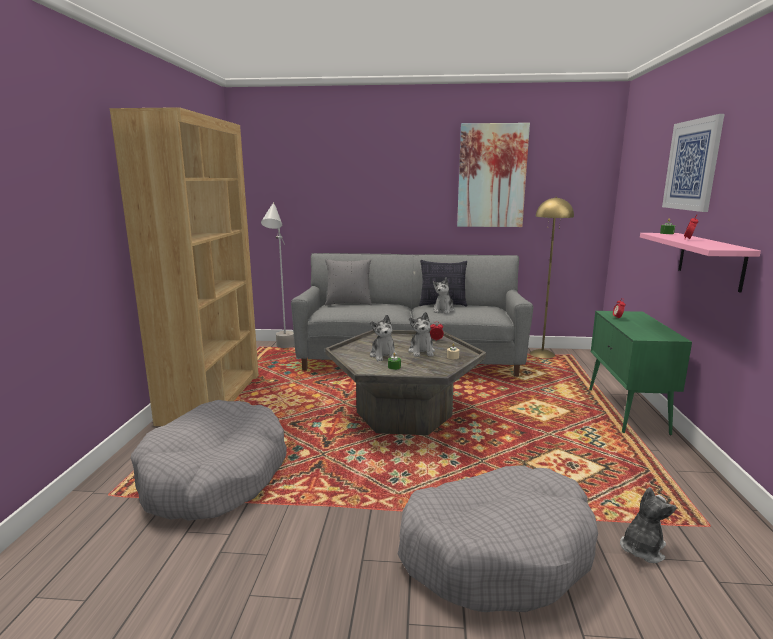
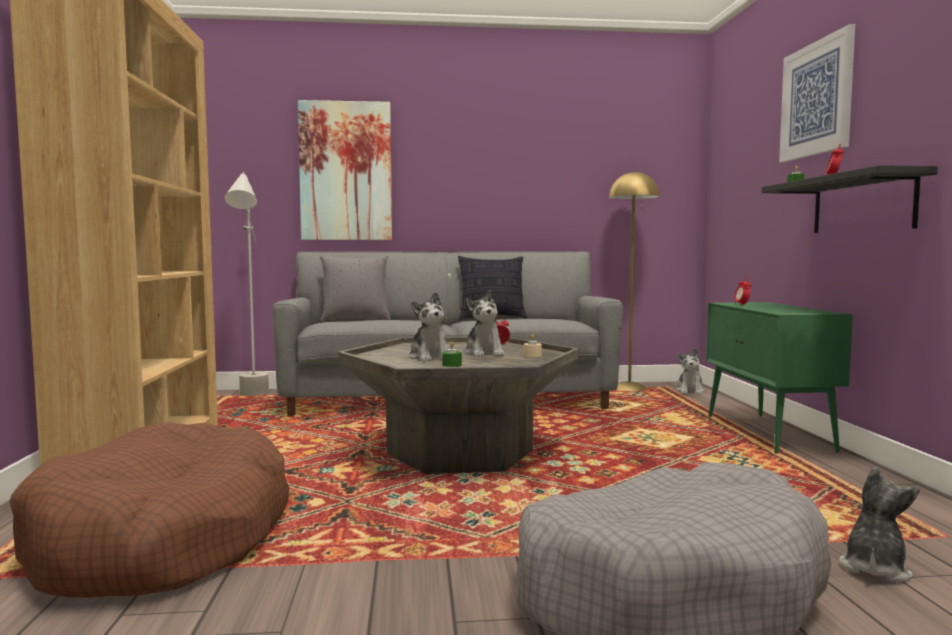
camera: 10 degrees left, 10 degrees down
grey dog bed [131,400,287,521] -> brown dog bed [10,422,289,598]
plush toy [433,278,455,314] -> plush toy moved to [676,348,705,395]
picture [457,123,530,227] -> picture moved to [298,100,392,240]
pink shelf [640,233,761,293] -> black shelf [762,165,938,233]

